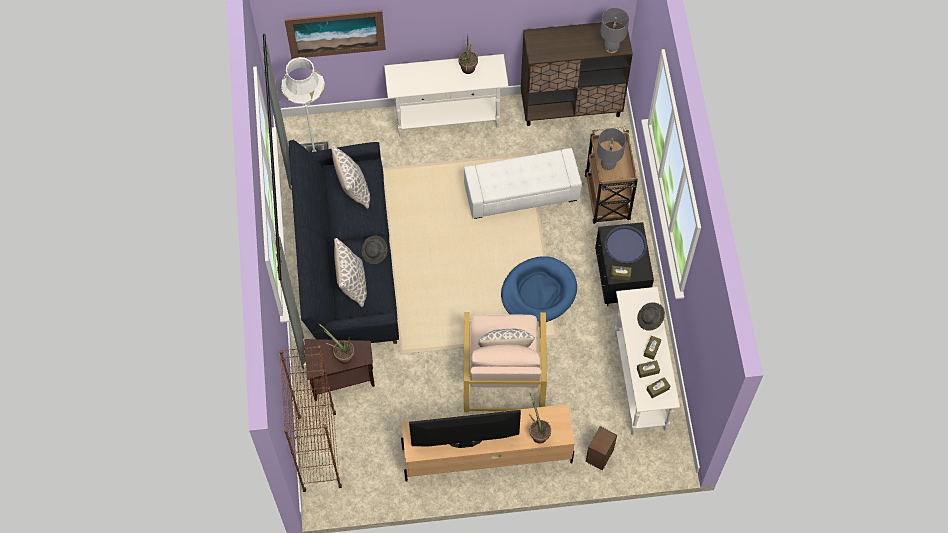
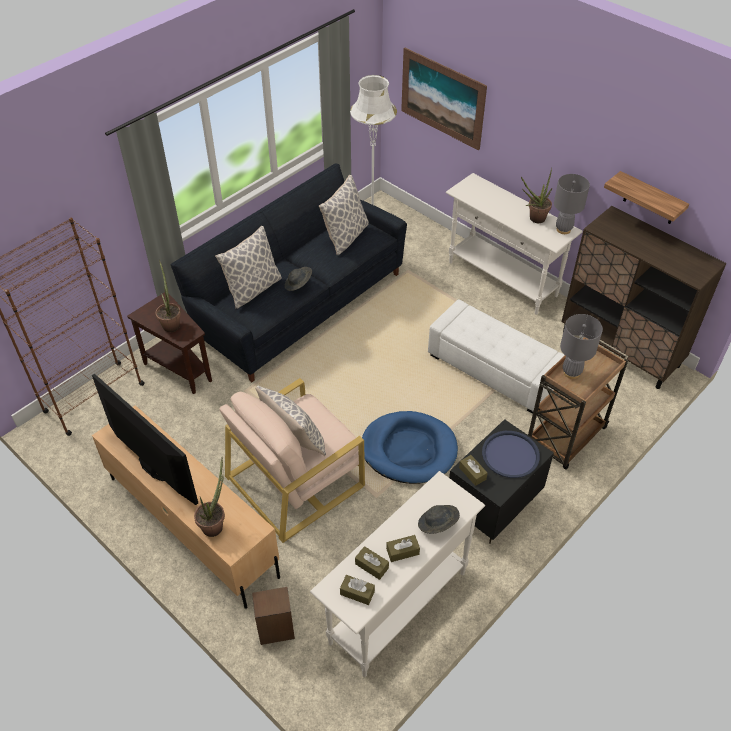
camera: 50 degrees right, 15 degrees down
grey table lamp [601,8,629,53] -> grey table lamp moved to [554,174,590,234]
none -> shelf [604,171,689,224]

